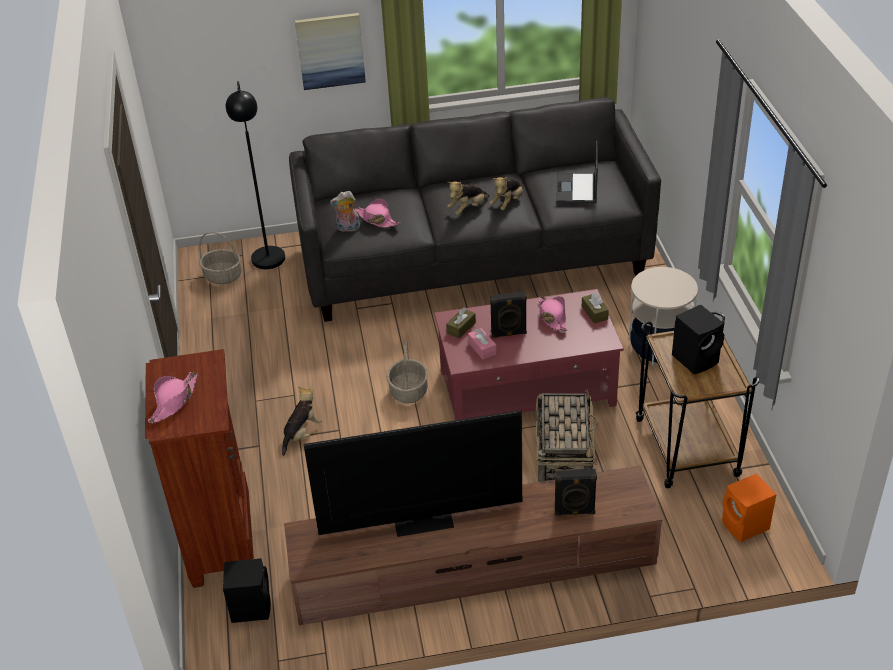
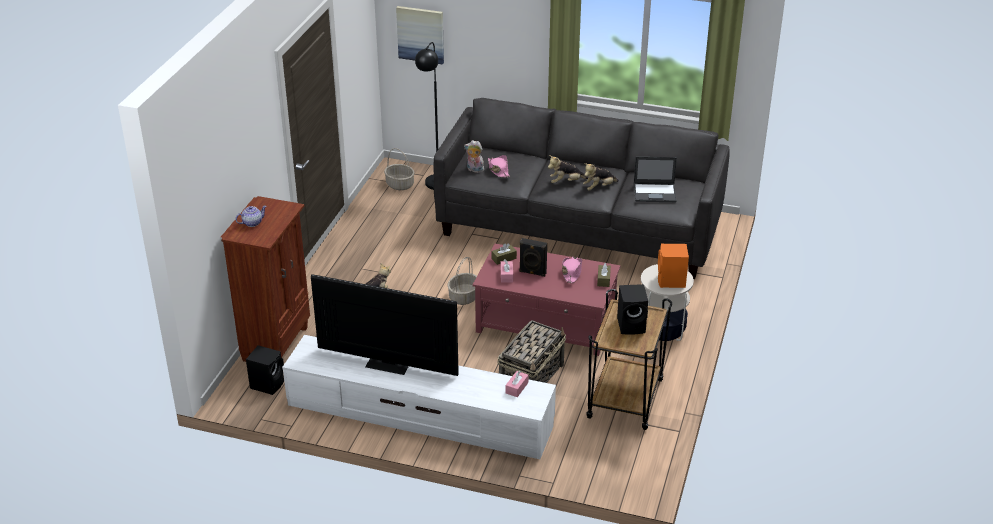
camera: 25 degrees right, 5 degrees down
pink hat [148,372,198,423] -> teapot [236,205,267,227]
brown tv stand [284,466,663,625] -> white tv stand [282,335,556,459]
picture [295,13,366,90] -> picture moved to [396,6,444,65]
black speaker [555,469,597,516] -> none
laptop [556,140,598,203] -> laptop turned 120 degrees counterclockwise [634,157,677,202]
orange speaker [722,473,777,542] -> orange speaker moved to [658,243,689,288]
none -> pink tissue box [506,371,528,397]

